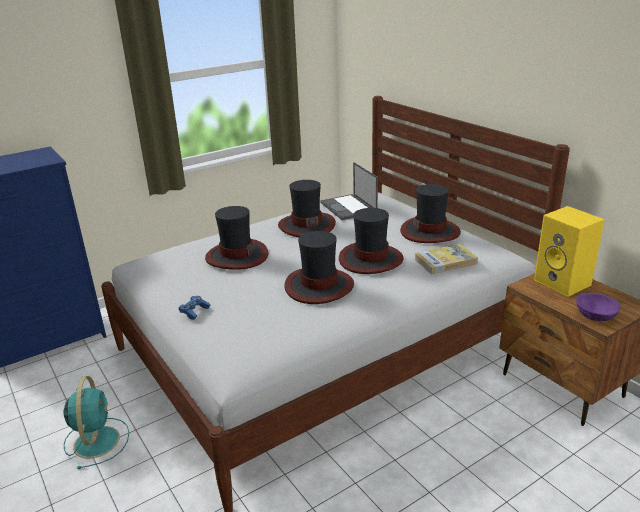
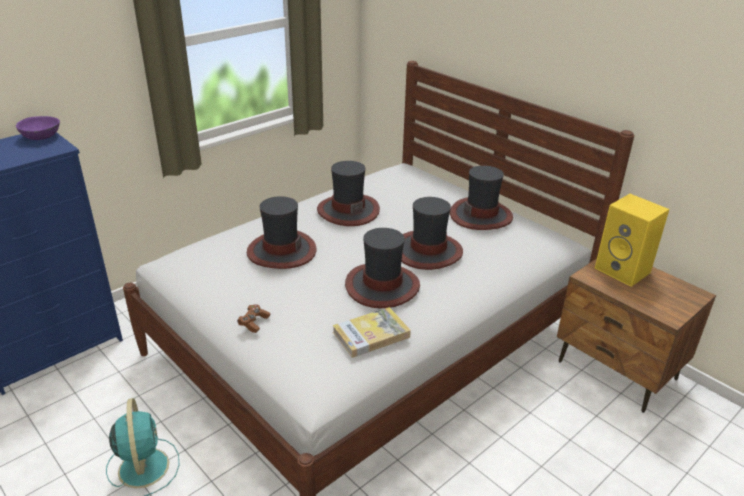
camera: 10 degrees left, 5 degrees up
blue game controller [179,296,210,320] -> brown game controller [237,304,271,333]
laptop [320,162,378,220] -> none
book [414,244,478,274] -> book moved to [333,307,411,358]
purple bowl [576,293,620,321] -> purple bowl moved to [16,116,60,140]

